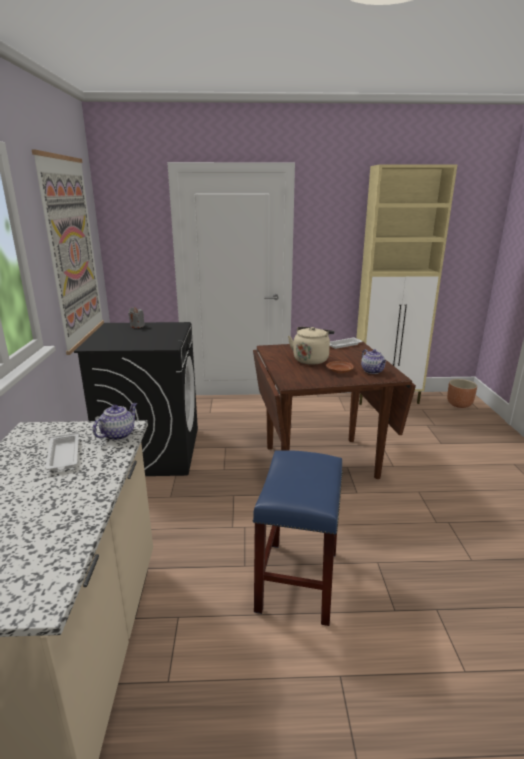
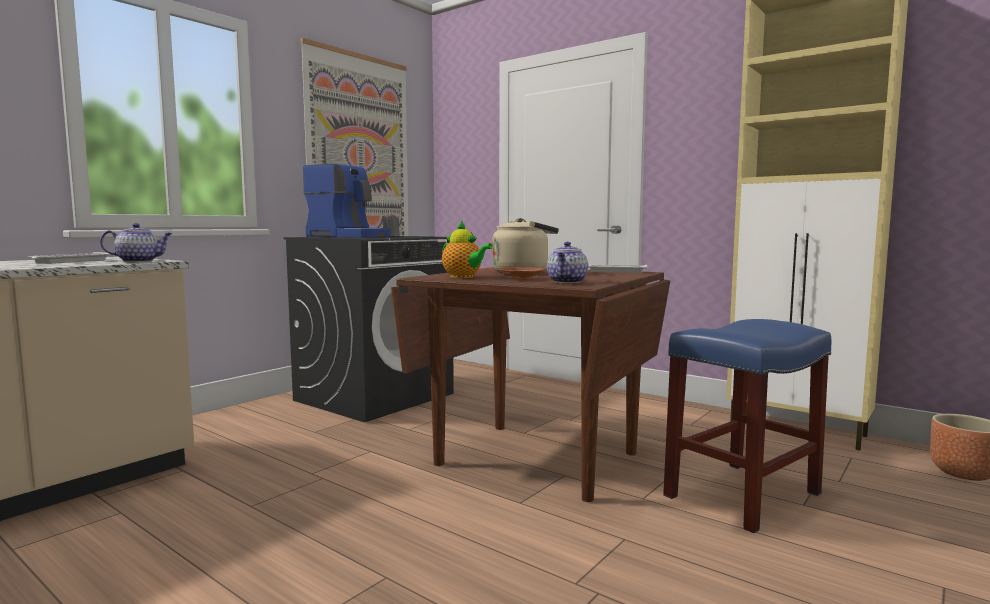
camera: 40 degrees right, 15 degrees down
blue stool [253,450,343,626] -> blue stool moved to [663,319,832,533]
none -> coffee machine [303,163,390,238]
none -> teapot [442,221,493,278]

